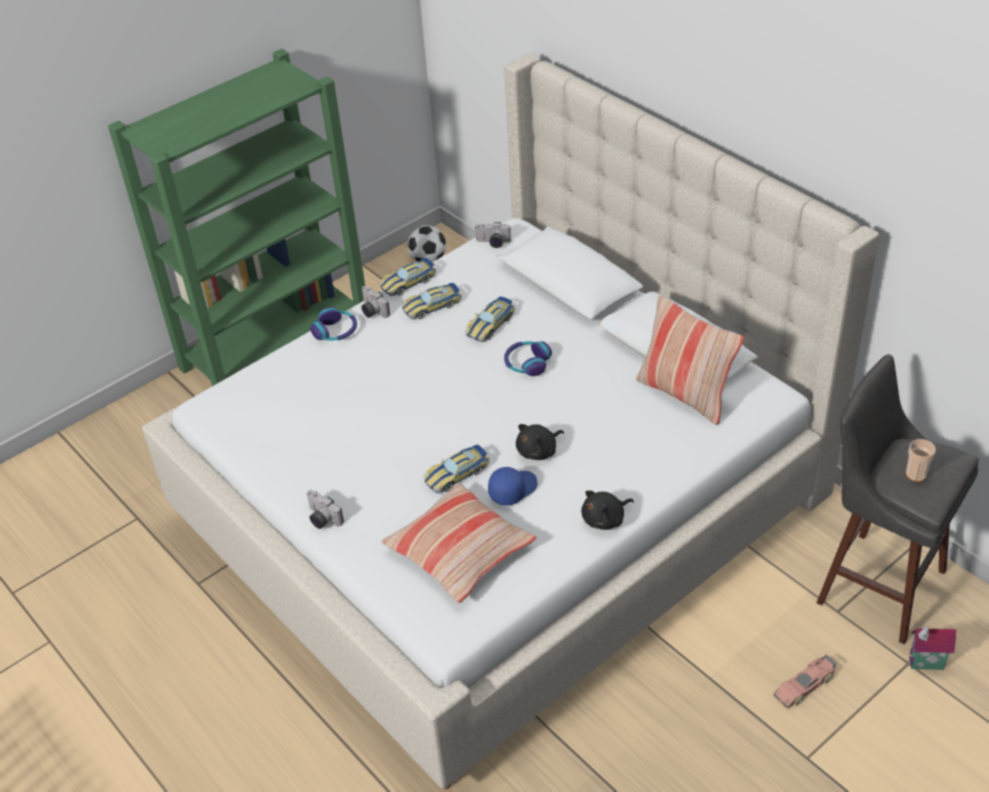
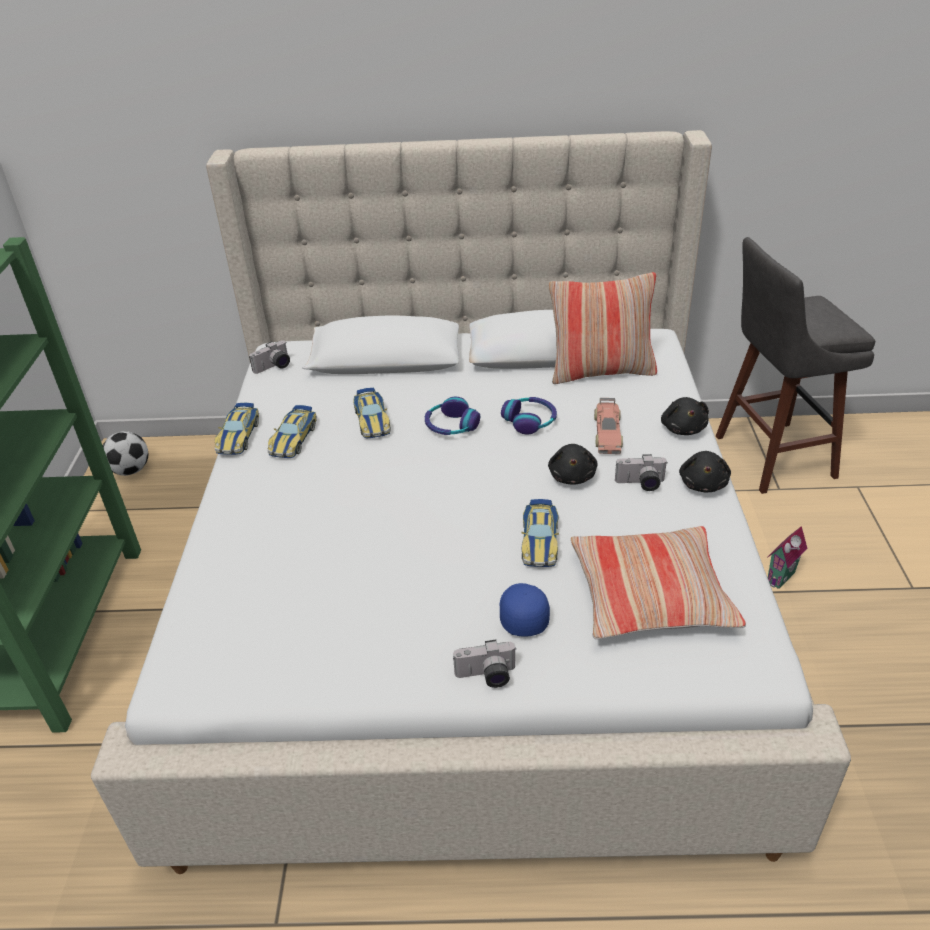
camera: 50 degrees left, 5 degrees down
headphones [310,307,357,341] -> headphones moved to [501,397,557,434]
camera [361,286,390,318] -> camera moved to [615,454,668,491]
blue cap [488,467,538,506] -> blue cap moved to [500,583,550,637]
toy car [774,654,836,709] -> toy car moved to [594,398,623,454]
cup [906,439,936,482] -> none
toy house [908,626,957,670] -> toy house moved to [767,526,807,589]
none -> black plush toy [661,397,709,435]

